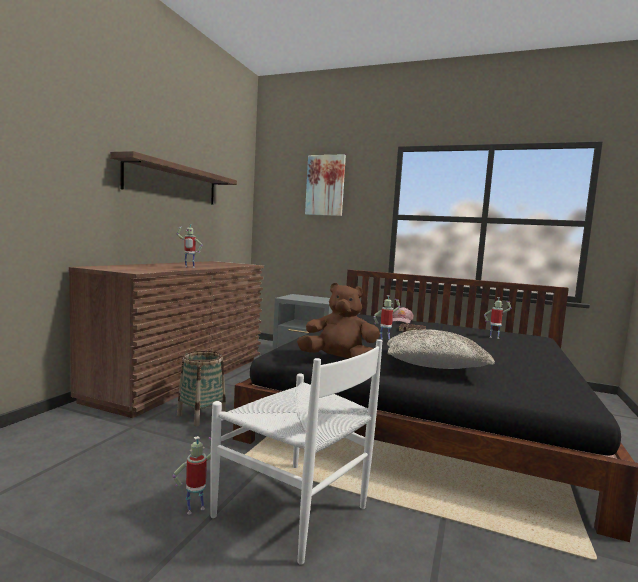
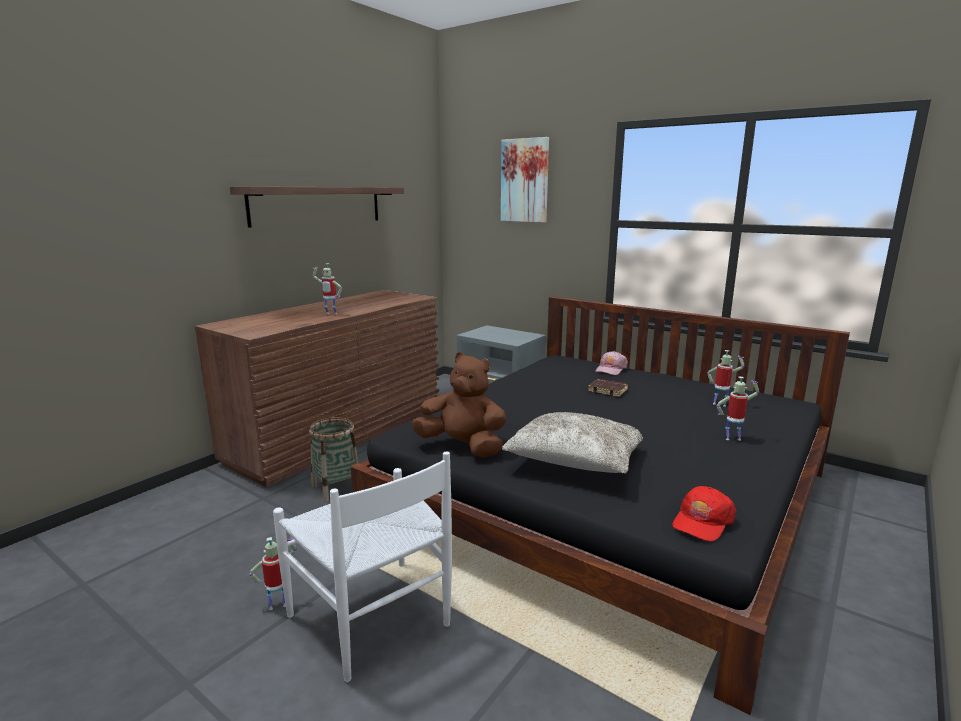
camera: 15 degrees right, 10 degrees up
toy robot [373,296,400,342] -> toy robot moved to [717,377,759,441]
none -> red cap [673,486,736,541]

